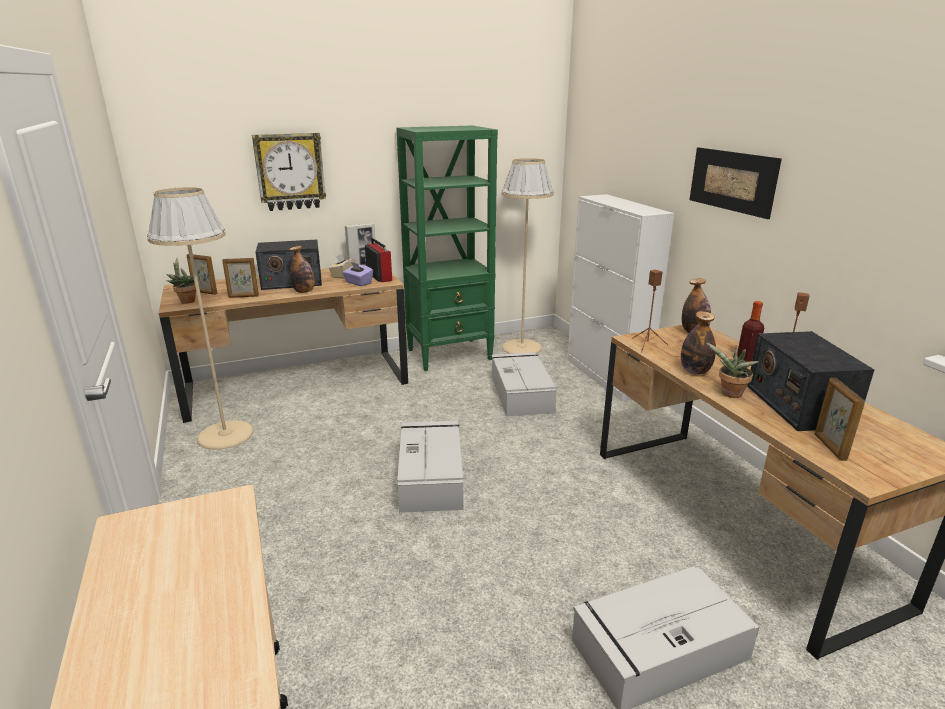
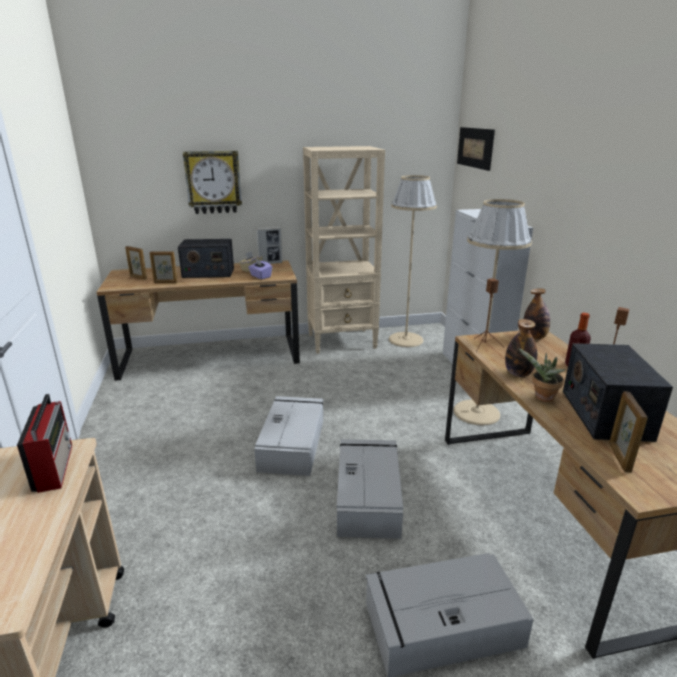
camera: 10 degrees right, 0 degrees up
beige floor lamp [147,187,253,450] -> beige floor lamp moved to [454,199,532,425]
potted plant [166,258,196,304] -> none
bottle [289,246,315,293] -> none
radio [365,238,392,282] -> radio moved to [17,394,72,493]
green bookcase [396,126,498,371] -> beige bookcase [303,146,385,354]
grey storage box [492,352,557,416] -> grey storage box moved to [337,439,403,539]
picture [689,147,782,219] -> picture moved to [457,127,495,171]

